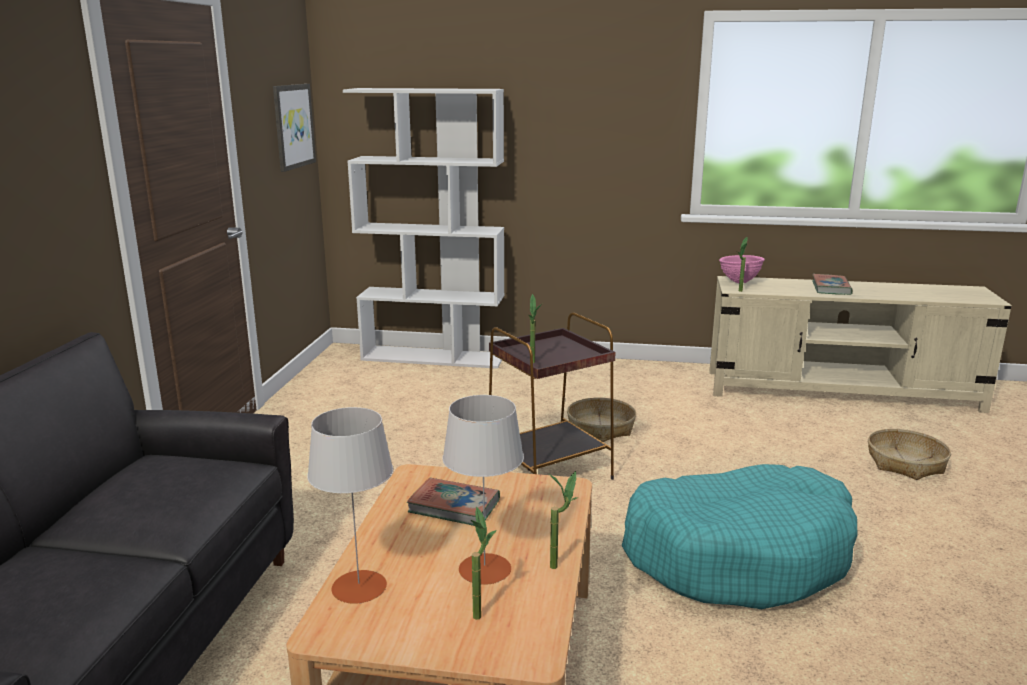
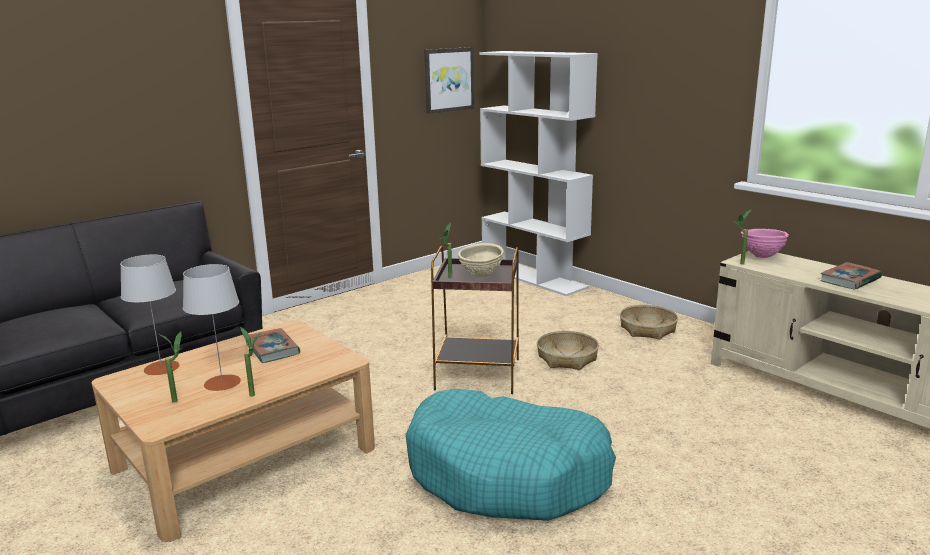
camera: 40 degrees right, 0 degrees up
basket [868,429,951,480] -> basket moved to [620,305,678,340]
none -> beige bowl [458,243,504,277]

